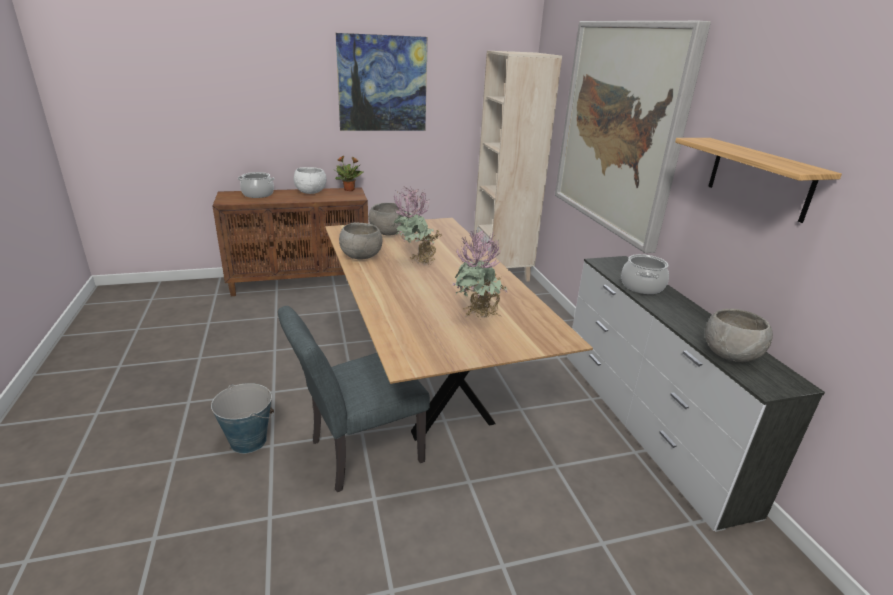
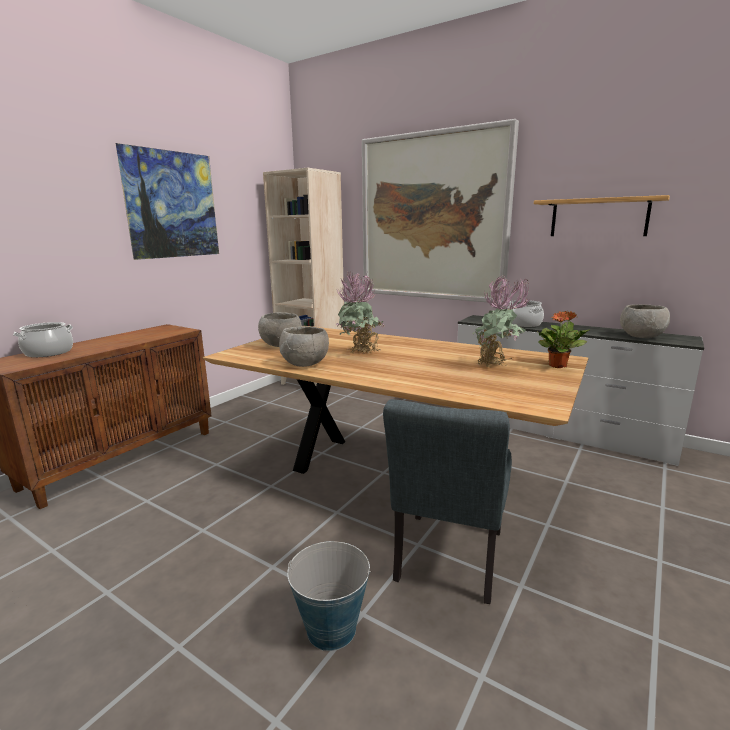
camera: 40 degrees left, 10 degrees down
white bowl [294,167,326,194] -> none
potted plant [335,156,364,191] -> potted plant moved to [538,311,589,368]

